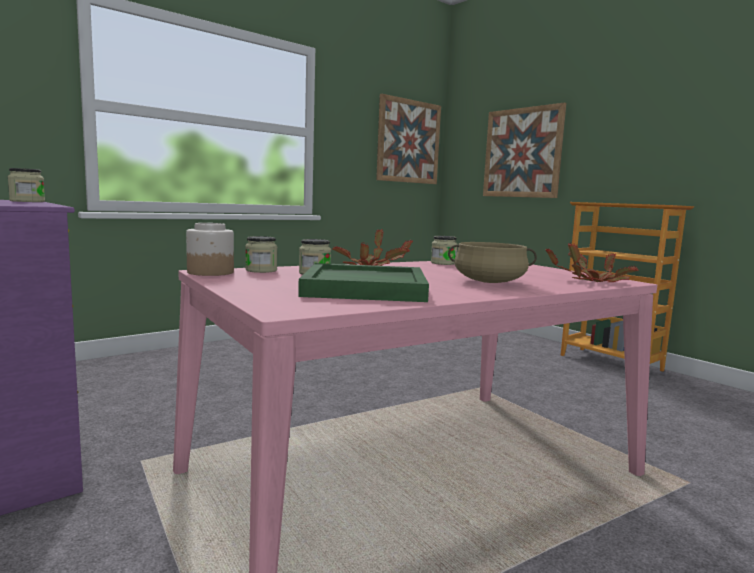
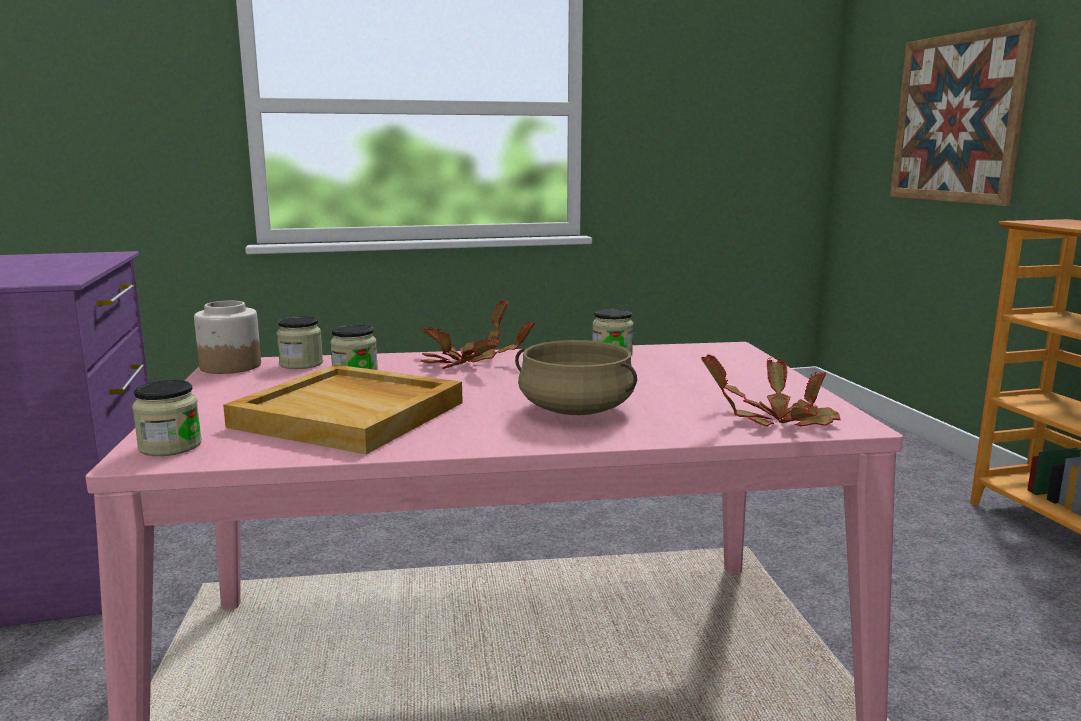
camera: 25 degrees right, 5 degrees up
jar [8,168,45,202] -> jar moved to [132,380,202,456]
green tray [298,263,429,302] -> beige tray [223,364,463,454]
picture [376,94,441,184] -> none

